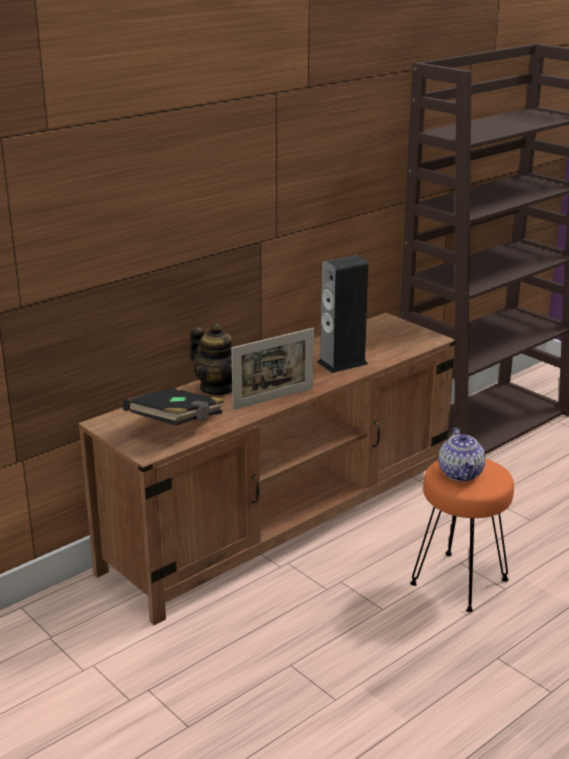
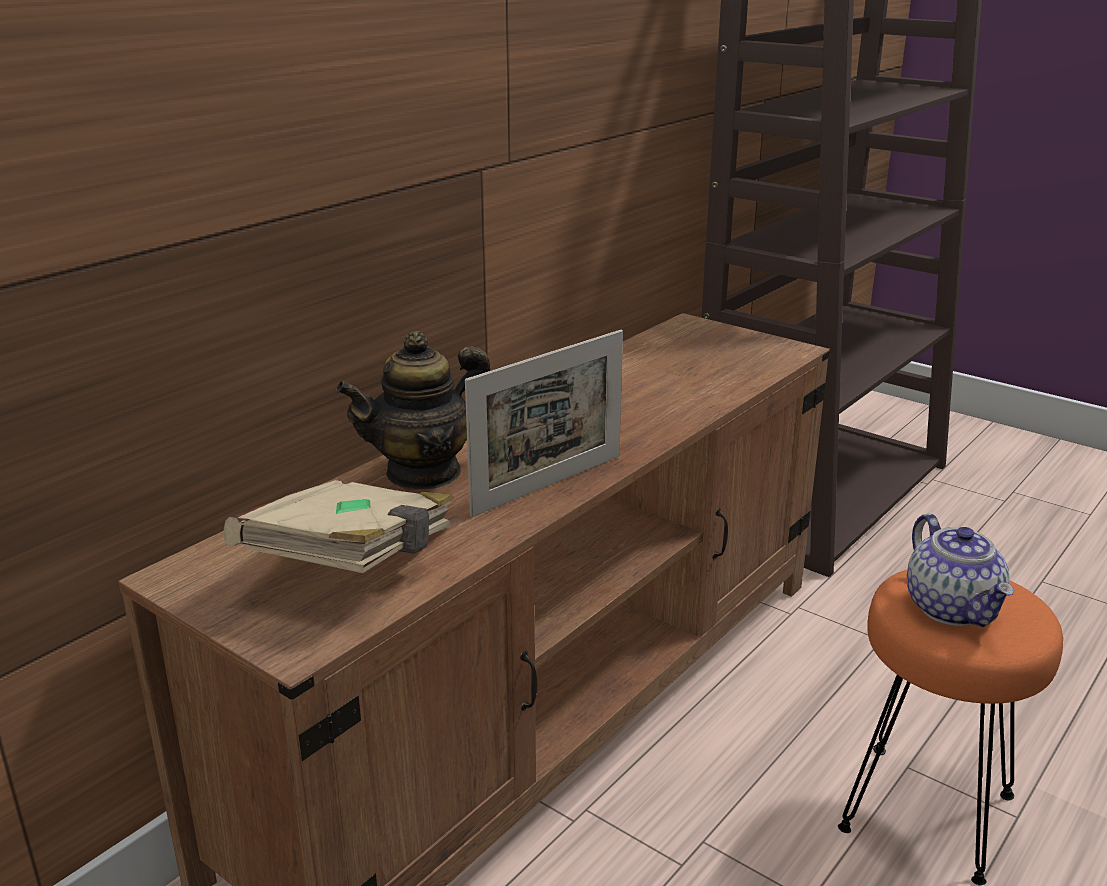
camera: 10 degrees left, 0 degrees up
black book [123,389,225,425] -> beige book [224,480,454,573]
teapot [190,323,234,395] -> teapot turned 120 degrees clockwise [336,331,490,490]
speaker [317,255,369,373] -> none

